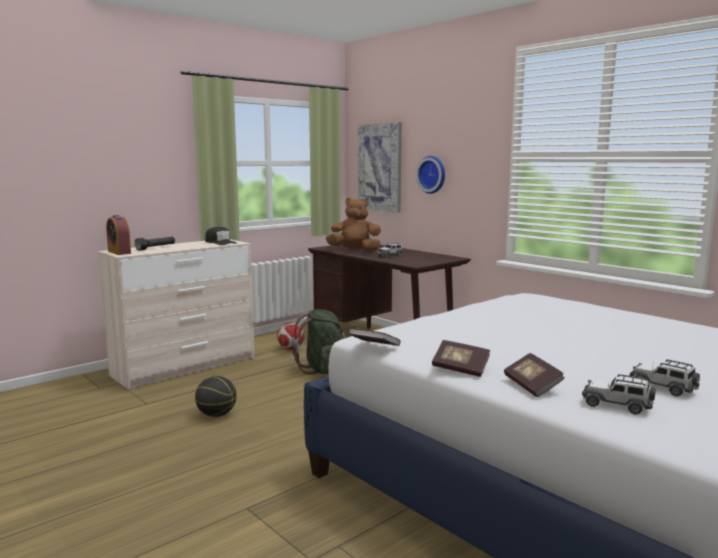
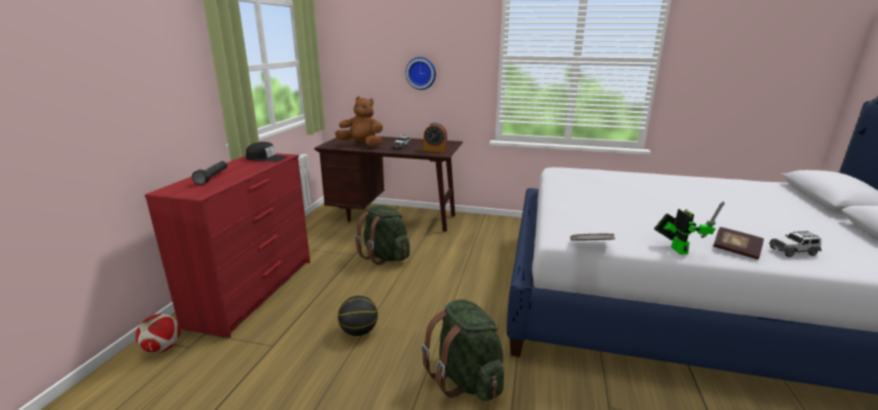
camera: 35 degrees left, 10 degrees up
beige dresser [98,239,254,390] -> red dresser [145,153,310,338]
alarm clock [106,215,131,255] -> alarm clock moved to [424,122,447,152]
football [277,322,304,350] -> football moved to [135,314,180,353]
brown plush toy [326,198,381,251] -> brown plush toy turned 45 degrees clockwise [335,96,383,147]
picture [358,122,402,213] -> none
book [432,340,490,377] -> toy robot [654,201,724,255]
toy car [630,359,700,396] -> none
none -> green backpack [422,300,504,401]

